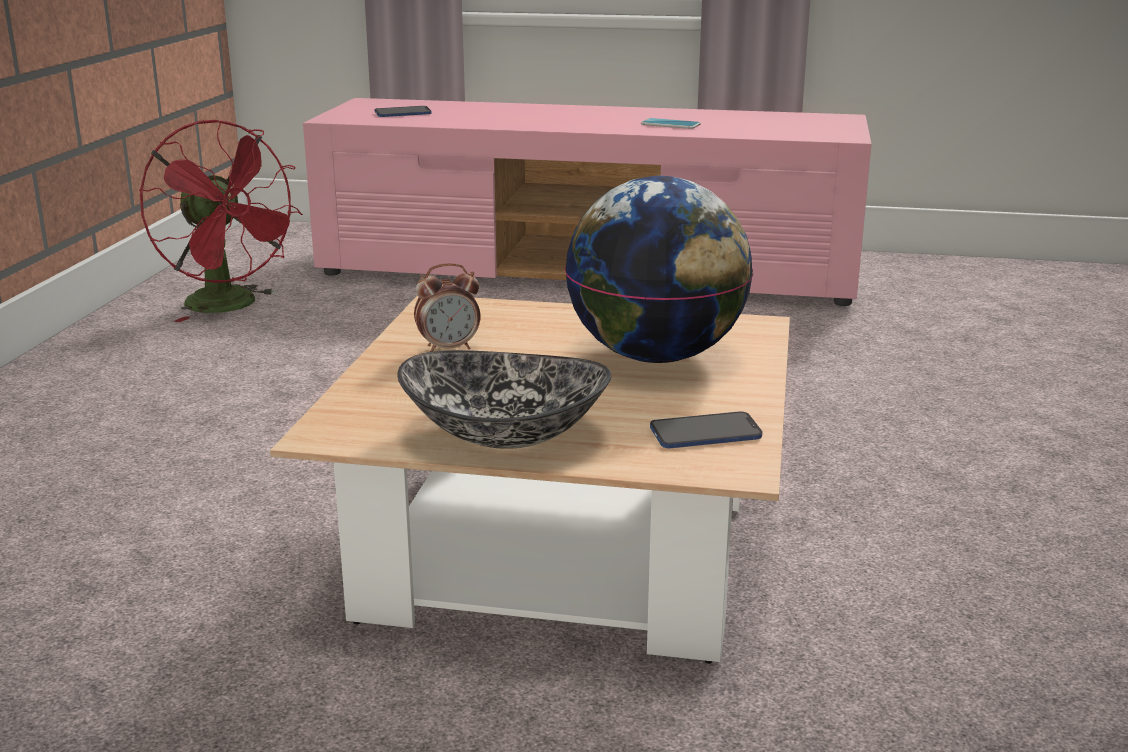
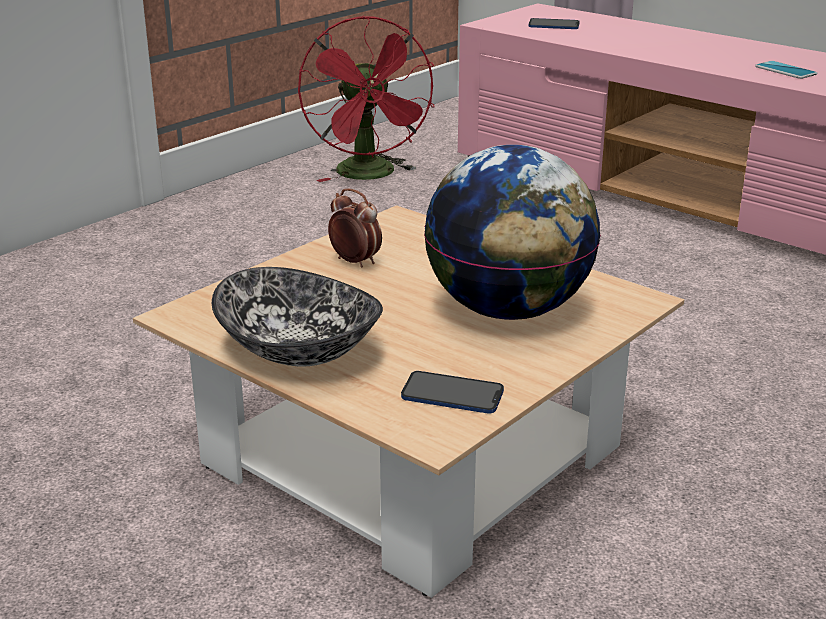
camera: 30 degrees right, 5 degrees up
alarm clock [414,263,480,352] -> alarm clock turned 150 degrees counterclockwise [328,188,382,268]

